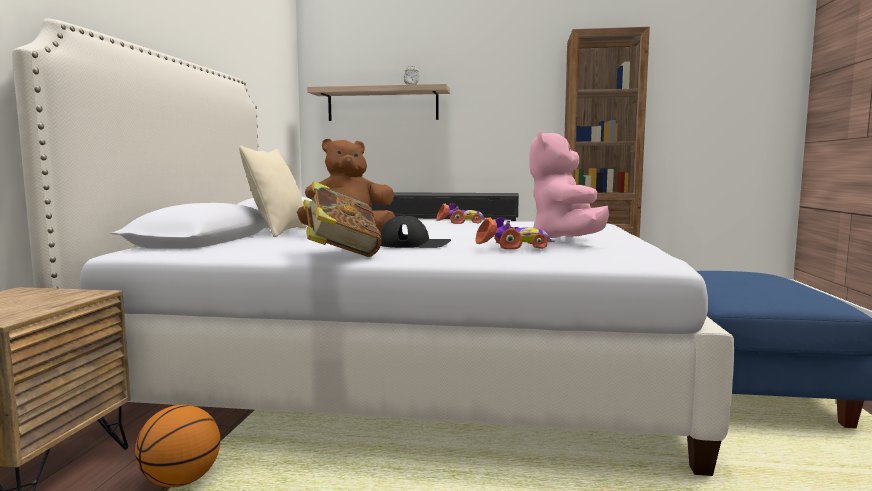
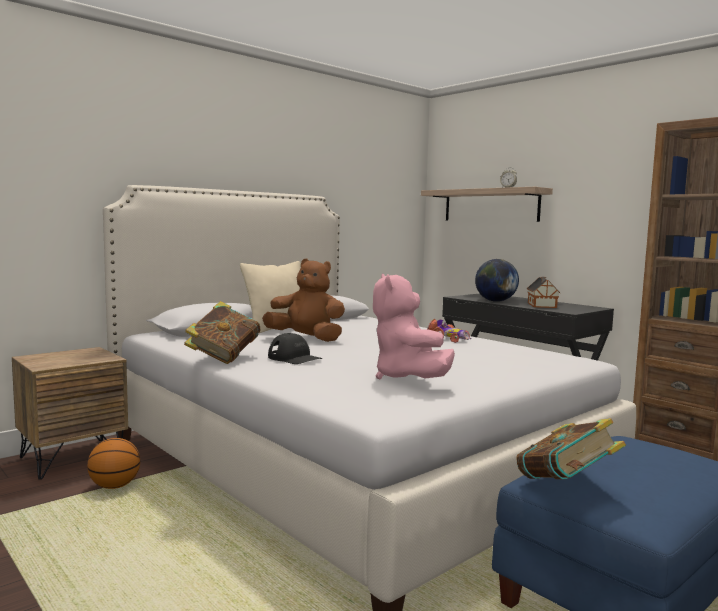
camera: 40 degrees right, 0 degrees up
toy car [476,218,554,249] -> none
pink plush toy [529,130,609,238] -> pink plush toy turned 60 degrees counterclockwise [373,274,455,379]
none -> globe [475,259,519,302]
none -> book [516,418,626,479]
none -> toy house [527,277,560,308]

